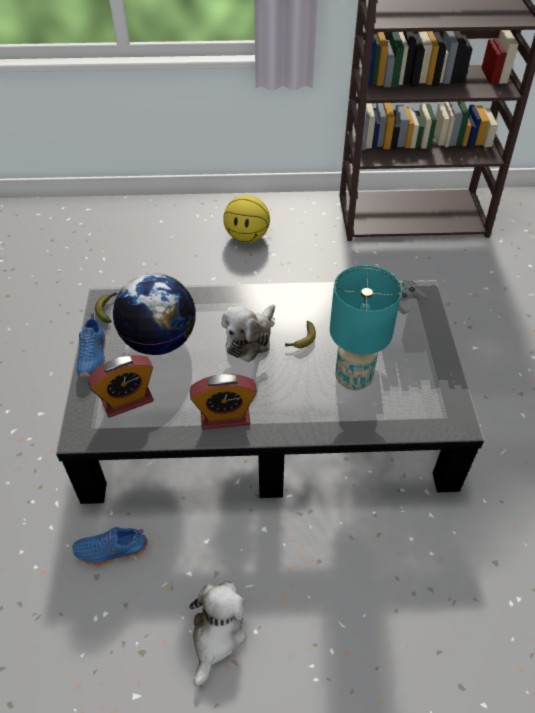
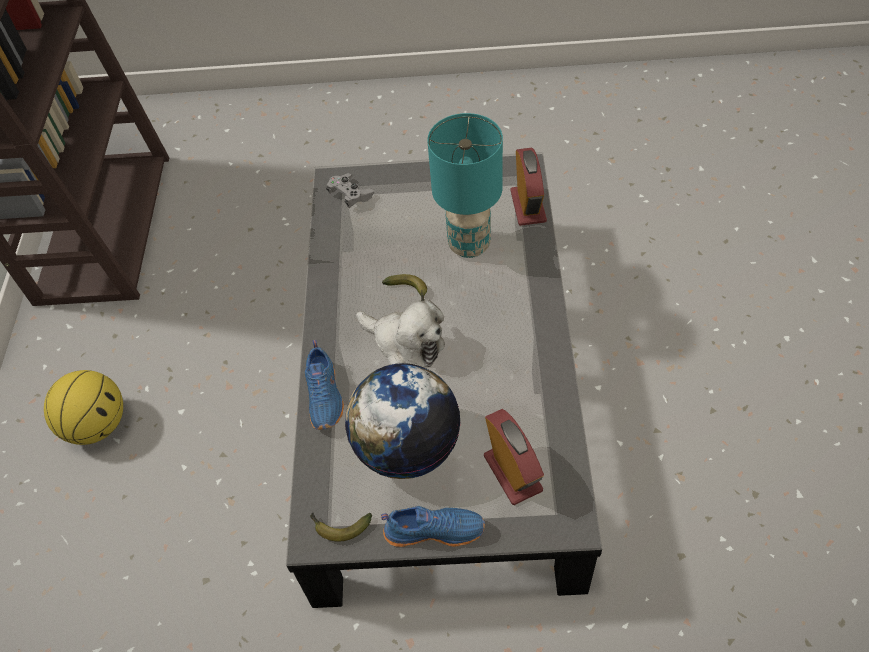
camera: 85 degrees left, 5 degrees up
blue shoe [72,527,148,565] -> blue shoe moved to [305,340,344,430]
plush toy [189,581,247,686] -> none
alarm clock [190,374,257,430] -> alarm clock moved to [510,148,547,226]

